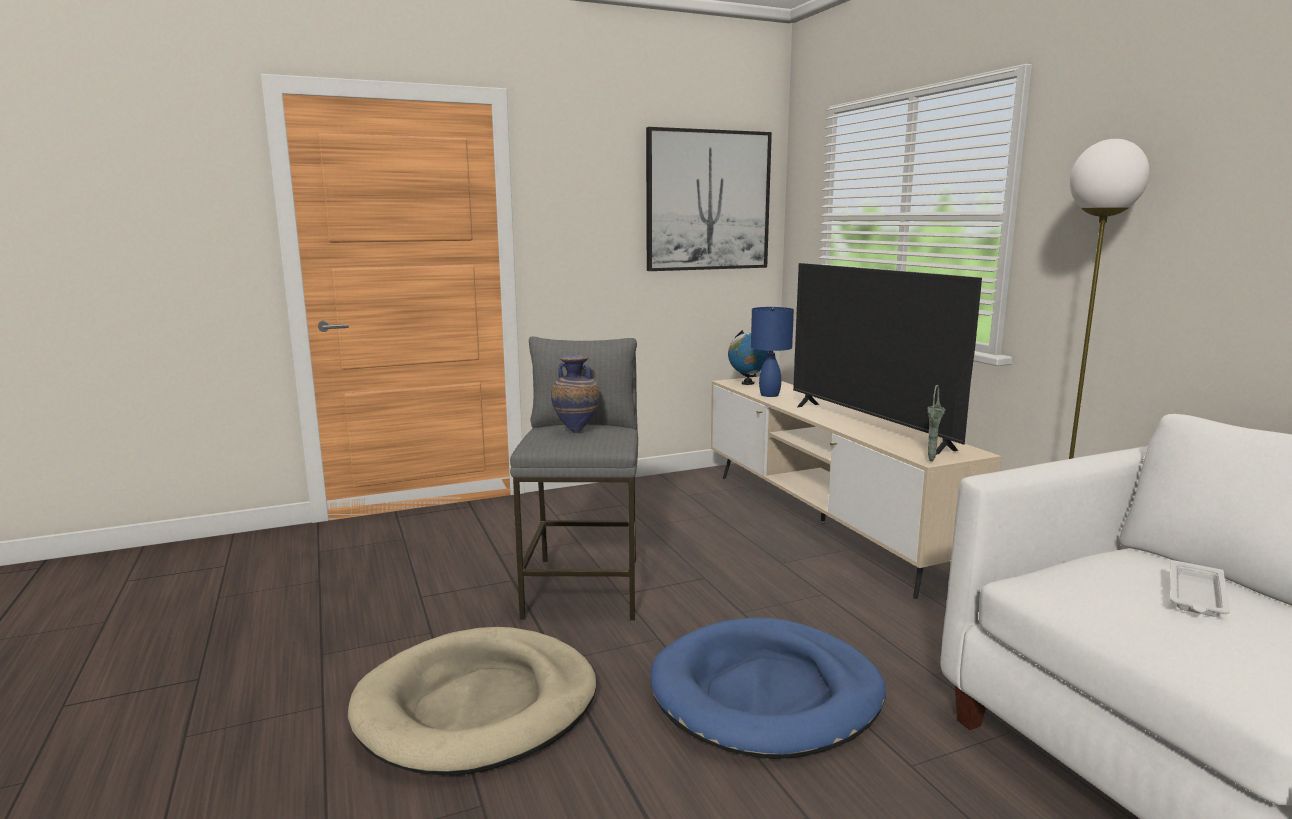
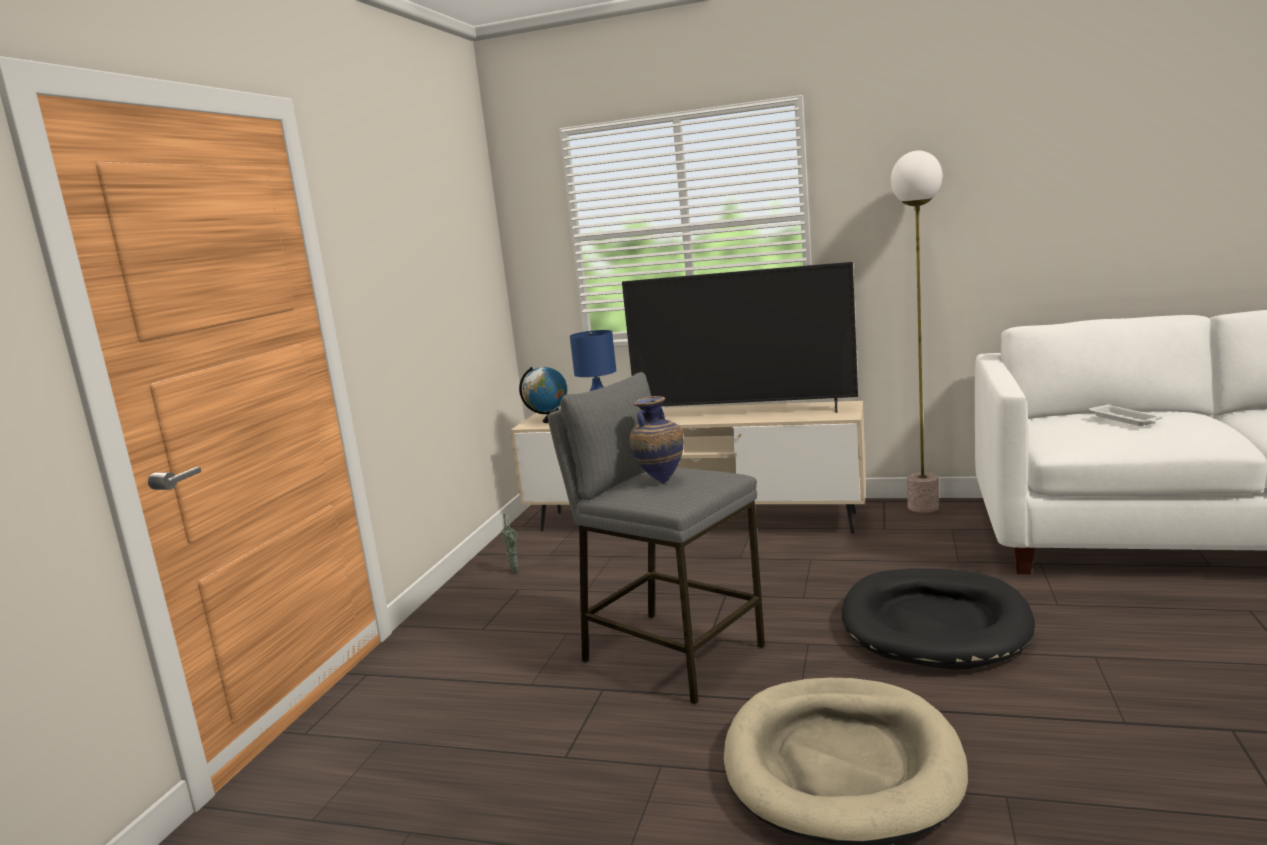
camera: 50 degrees left, 0 degrees up
picture [646,127,772,271] -> none
blue dog bed [650,617,886,759] -> black dog bed [842,568,1035,670]
green vase [927,385,945,462] -> green vase moved to [501,513,519,573]

